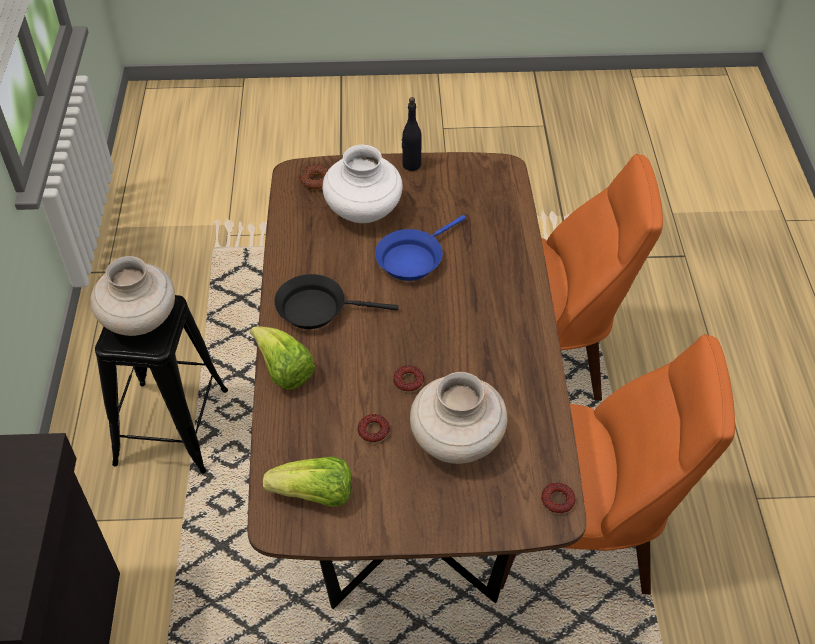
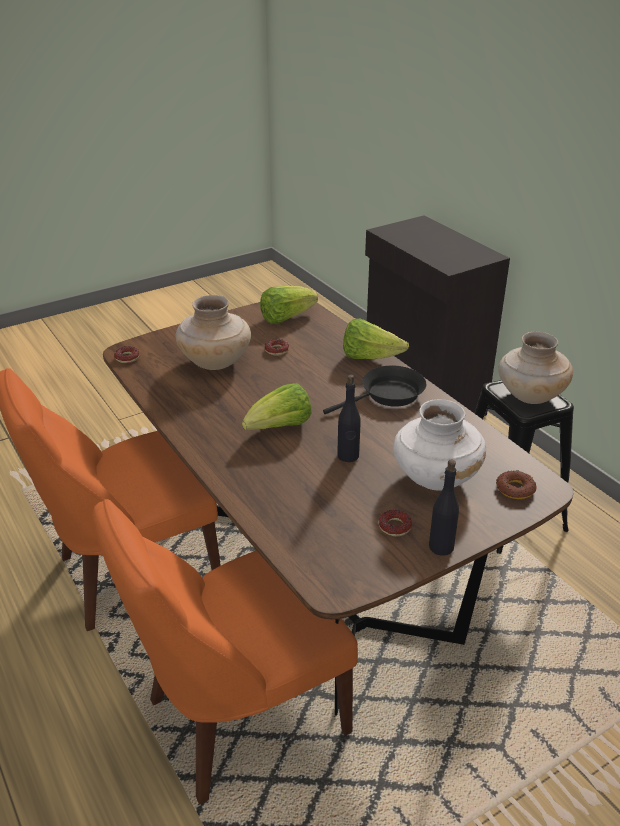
camera: 150 degrees right, 15 degrees down
blue frying pan [375,215,466,281] -> black bottle [337,374,361,462]
donut [393,365,424,393] -> donut moved to [379,510,412,536]
none -> lettuce [242,383,311,430]

